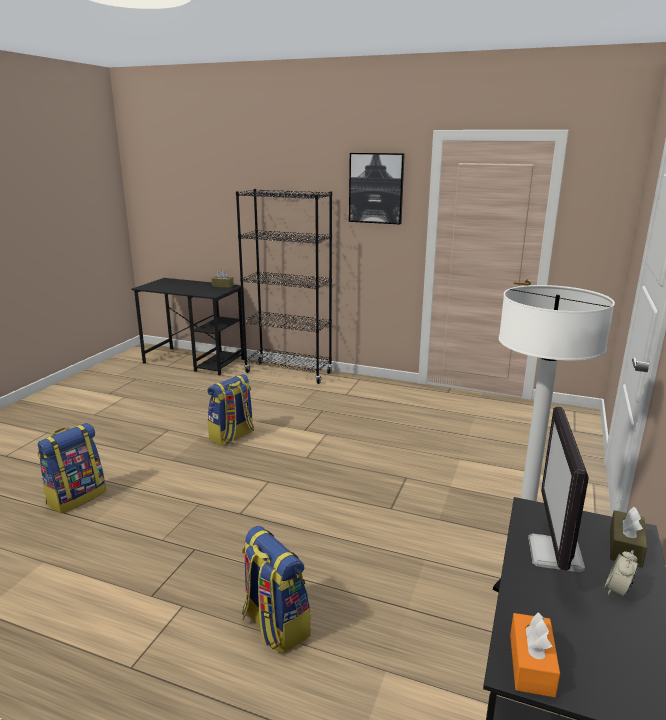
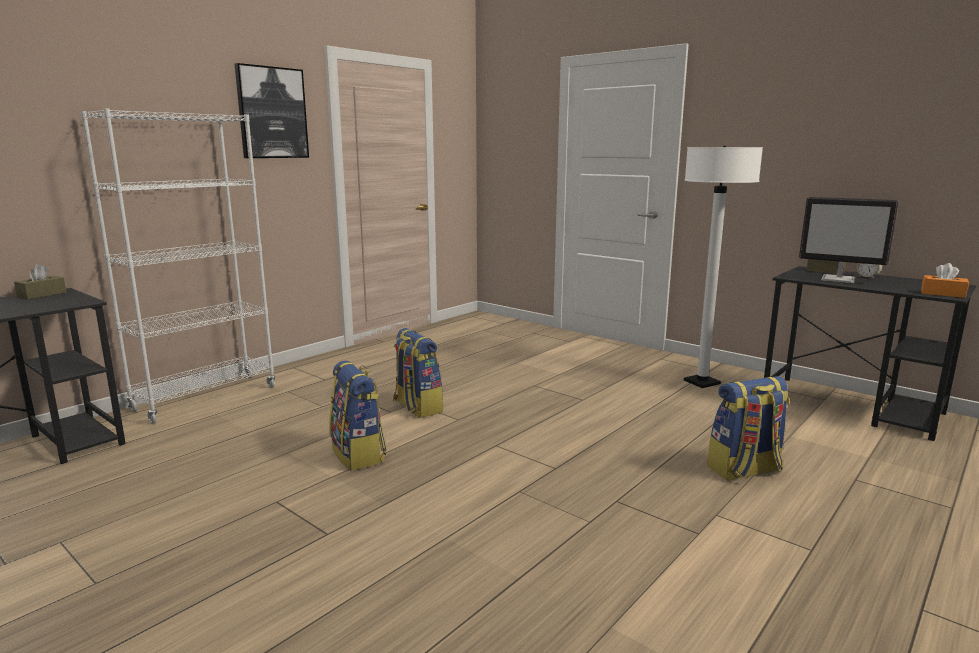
camera: 70 degrees left, 5 degrees down
backpack [37,423,106,514] -> backpack moved to [393,328,443,418]
black bookcase [236,189,332,384] -> white bookcase [81,108,275,424]

